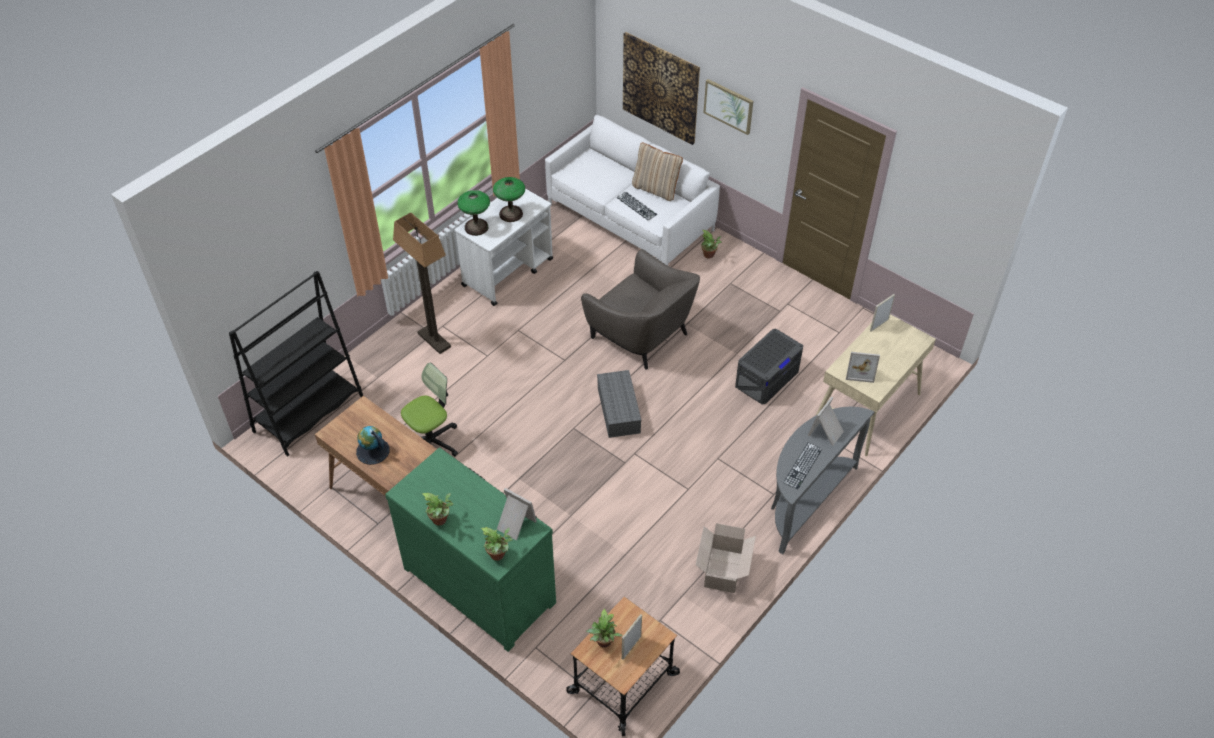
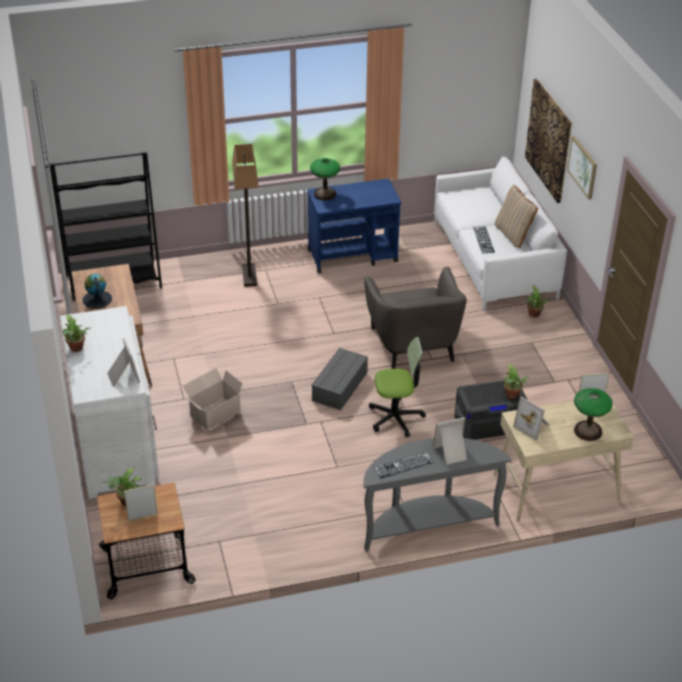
camera: 35 degrees right, 10 degrees down
green dresser [385,447,556,652] -> white dresser [60,306,159,499]
office chair [401,363,458,456] -> office chair moved to [369,337,426,438]
white cart [455,188,553,306] -> blue cart [307,179,401,273]
potted plant [480,527,513,561] -> potted plant moved to [504,364,529,399]
table lamp [493,177,525,222] -> table lamp moved to [574,388,613,441]
cardboard box [696,523,756,593] -> cardboard box moved to [183,368,245,430]

